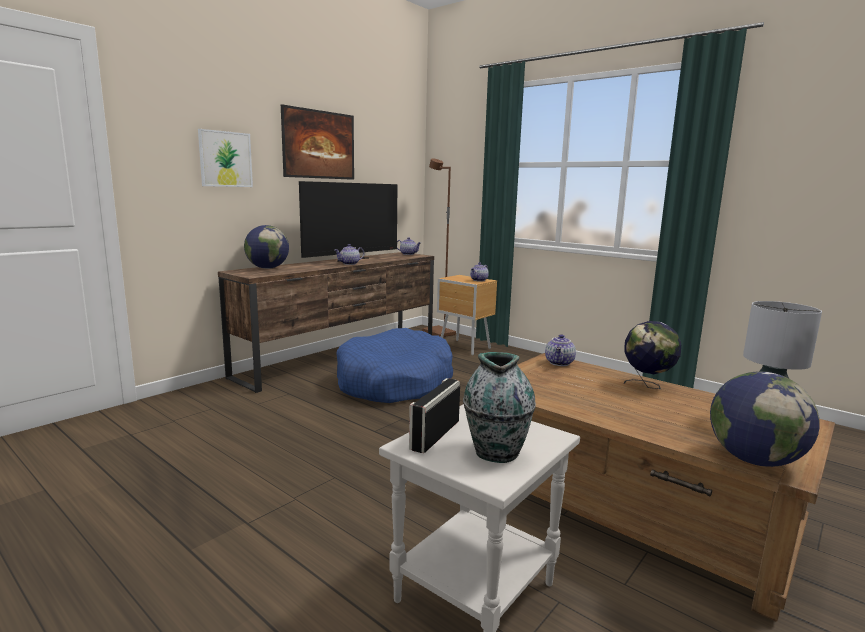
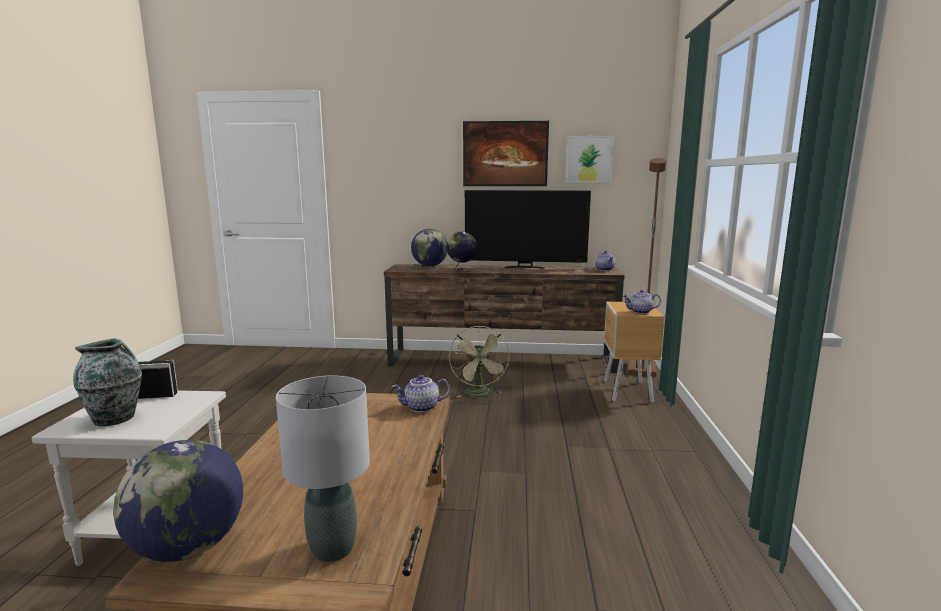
camera: 55 degrees right, 0 degrees up
picture [198,129,253,187] -> picture moved to [566,136,614,183]
teapot [334,244,364,265] -> none
blue dog bed [336,328,453,403] -> green fan [449,326,509,397]
globe [624,321,681,389] -> globe moved to [446,232,478,272]

